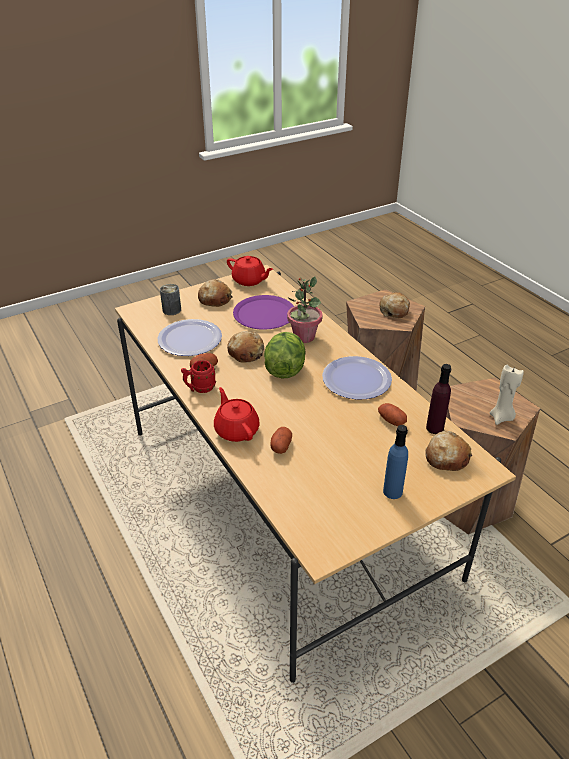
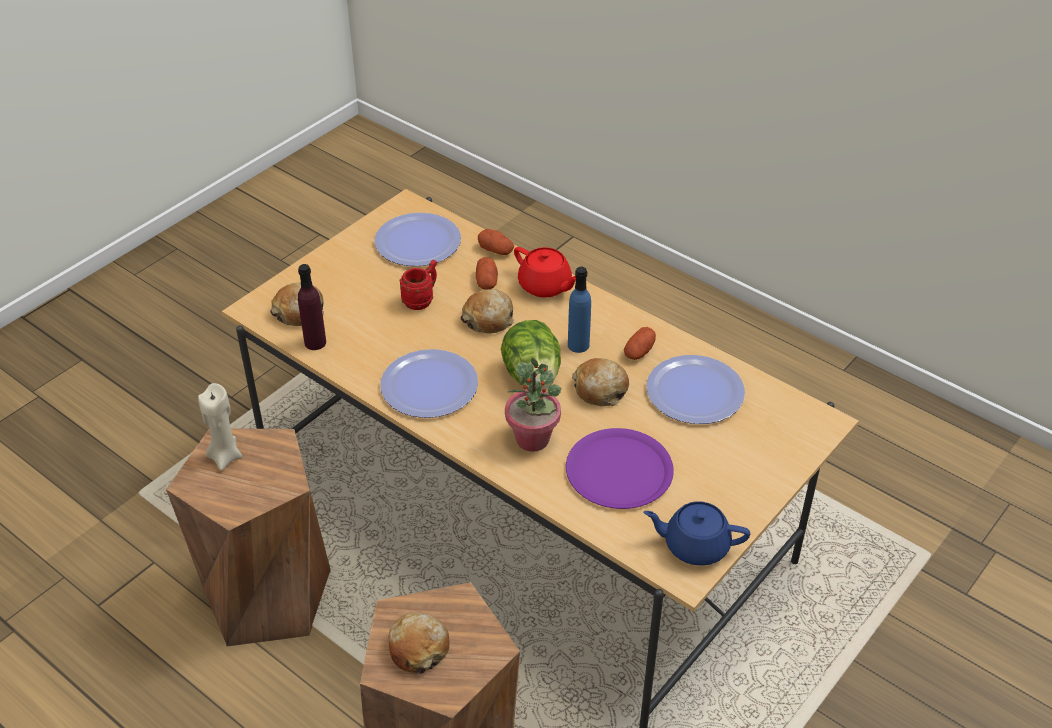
camera: 160 degrees right, 5 degrees up
can [160,284,181,315] -> none
red mug [181,360,216,393] -> red mug moved to [400,260,437,310]
bread [198,279,233,307] -> bread moved to [461,289,514,334]
red teapot [227,256,273,286] -> blue teapot [644,501,750,566]
potato [378,403,407,426] -> potato moved to [478,229,514,255]
blue bottle [383,425,408,499] -> blue bottle moved to [568,267,591,353]
none -> plate [374,213,461,266]

